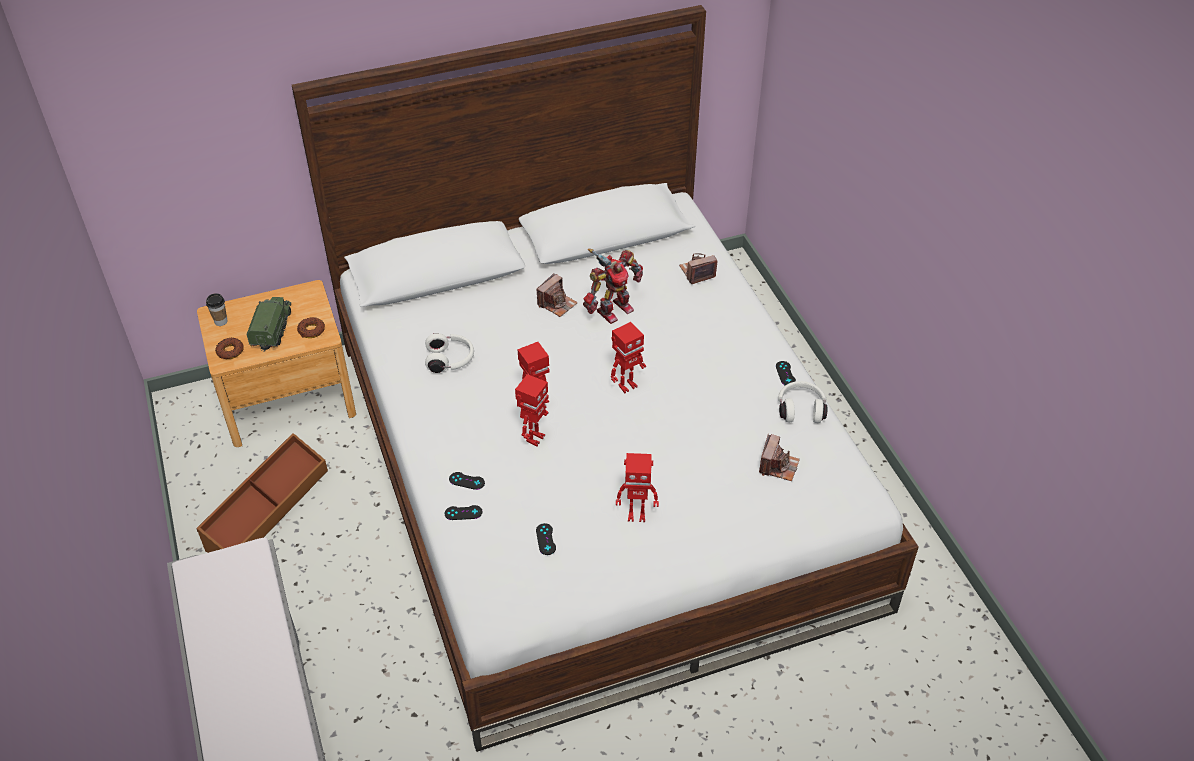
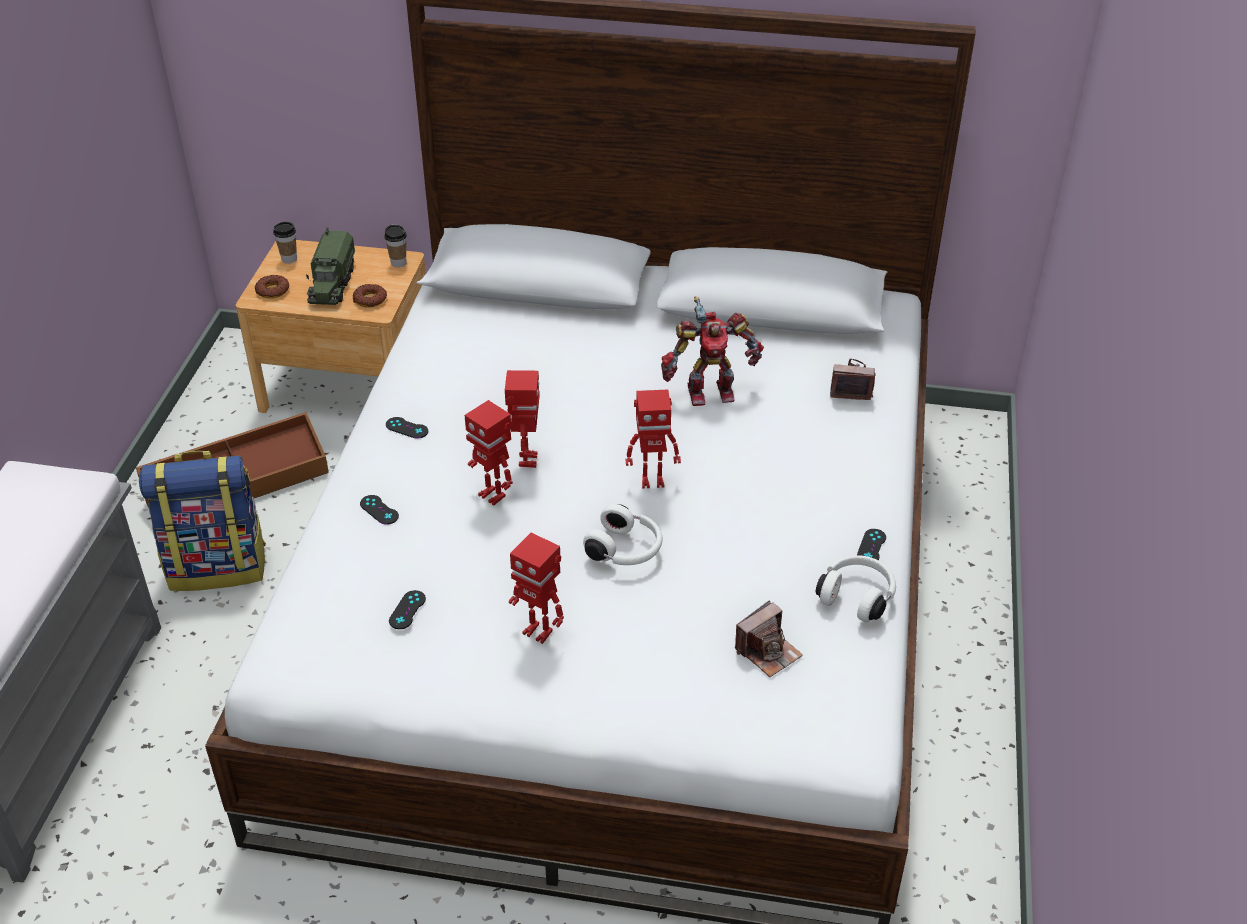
camera: 30 degrees right, 5 degrees down
toy truck [246,297,291,351] -> toy truck turned 150 degrees clockwise [306,227,355,305]
white headphones [425,333,474,373] -> white headphones moved to [583,504,662,565]
black game controller [445,505,482,520] -> black game controller moved to [386,417,428,439]
toy robot [515,374,548,446] -> toy robot turned 75 degrees clockwise [465,400,513,506]
camera [536,273,578,317] -> none
none -> backpack [139,451,266,591]
none -> cup [384,225,407,268]

